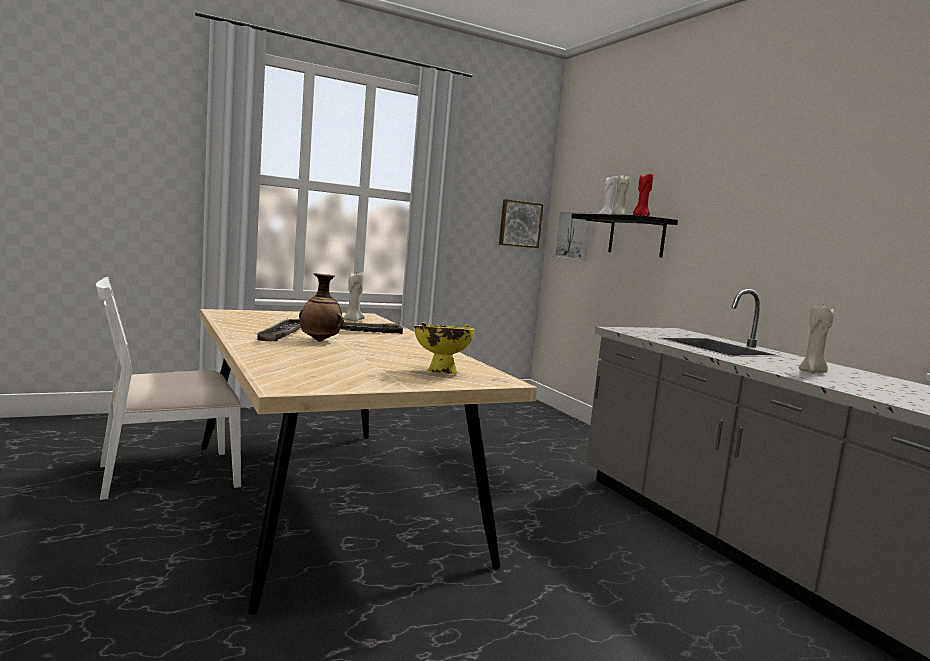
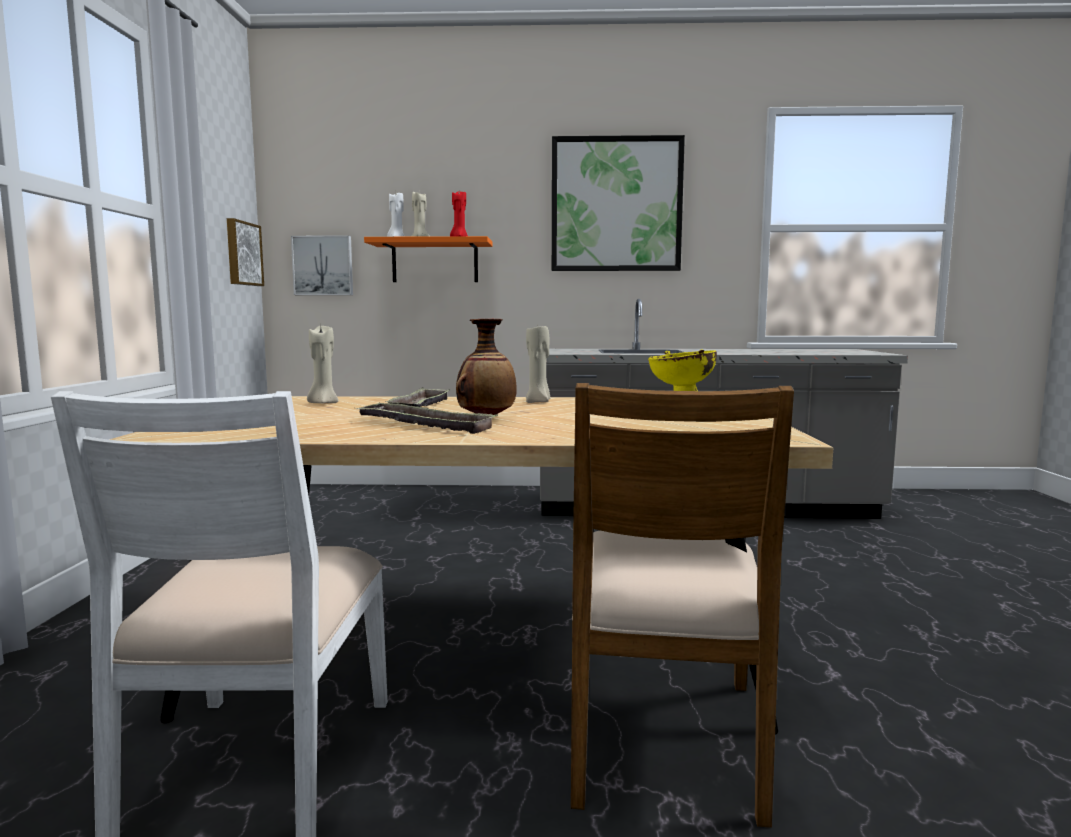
camera: 60 degrees left, 0 degrees up
black shelf [571,214,678,258] -> orange shelf [364,236,492,282]
beige candle [799,305,834,373] -> beige candle moved to [526,326,550,403]
none -> picture [552,135,685,271]
none -> brown chair [571,383,794,828]

